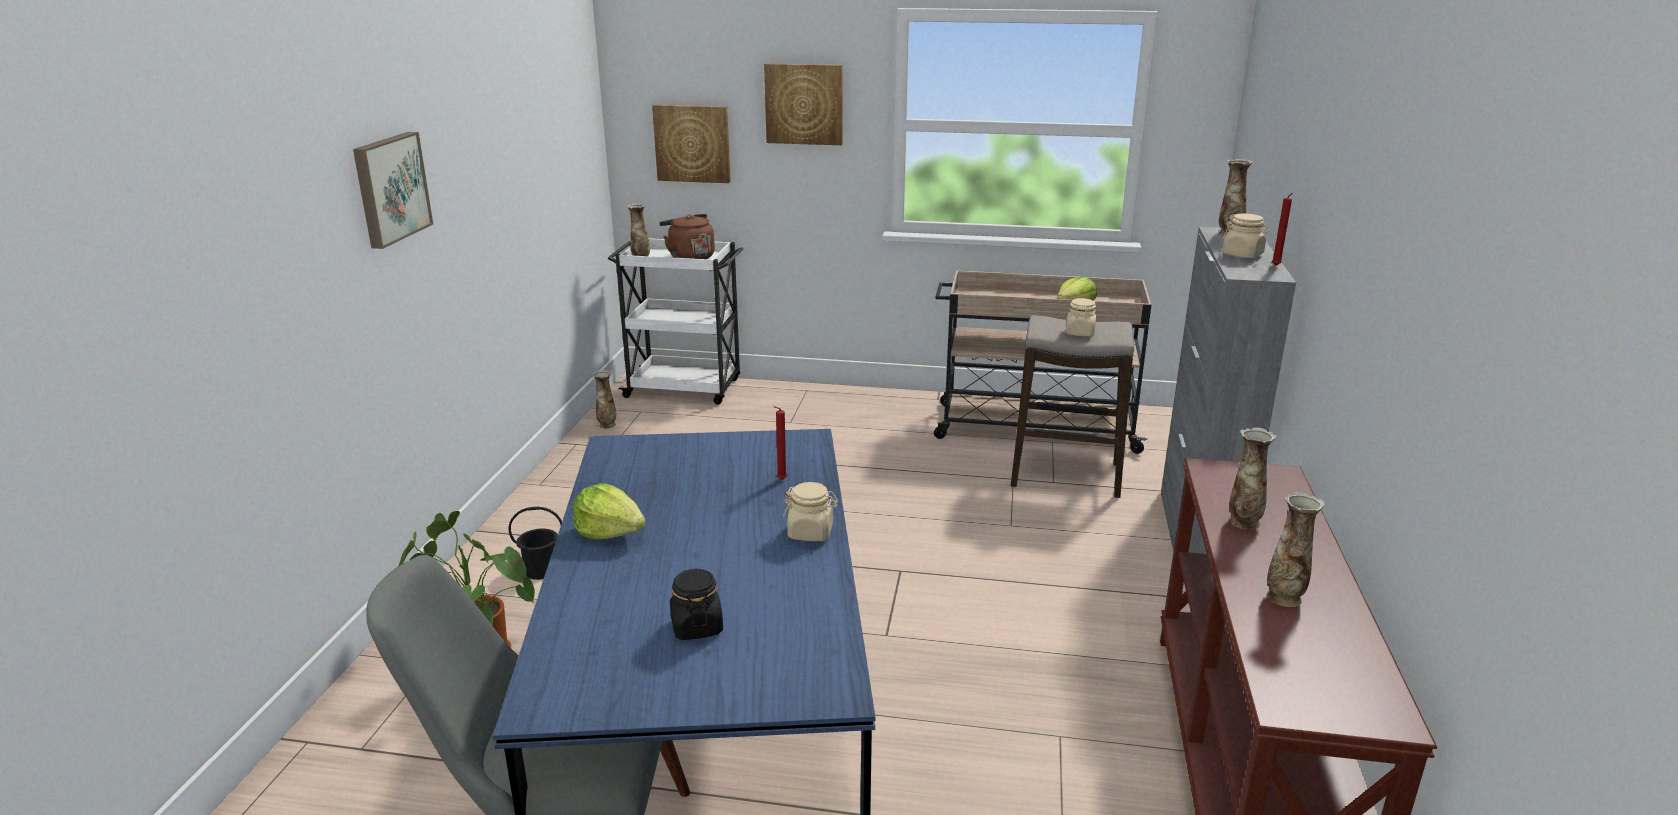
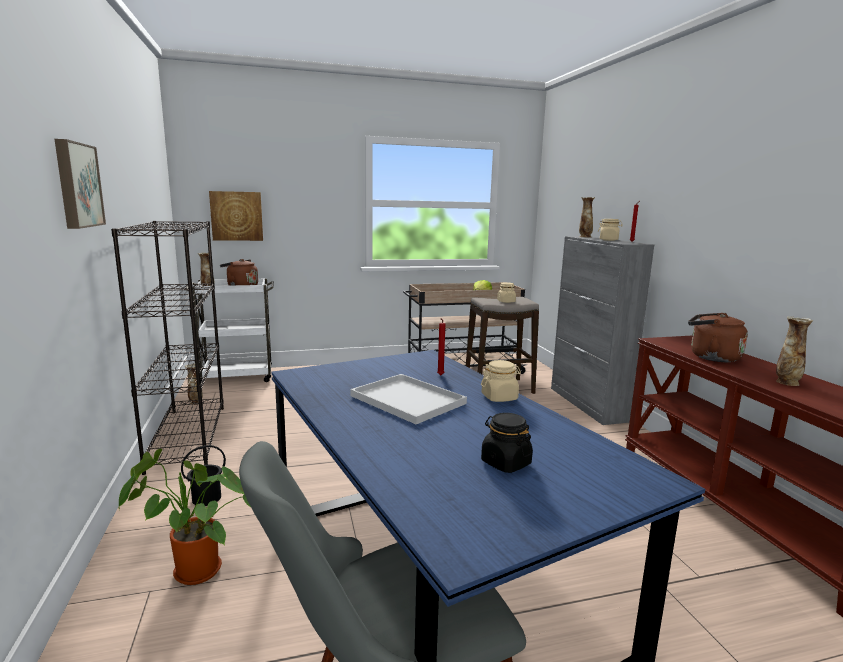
camera: 25 degrees left, 10 degrees down
lettuce [573,483,646,539] -> none
picture [764,63,843,145] -> none
vase [1229,427,1276,530] -> brown kettle [688,313,748,362]
none -> black bookcase [111,221,224,475]
none -> white tray [350,374,467,424]

